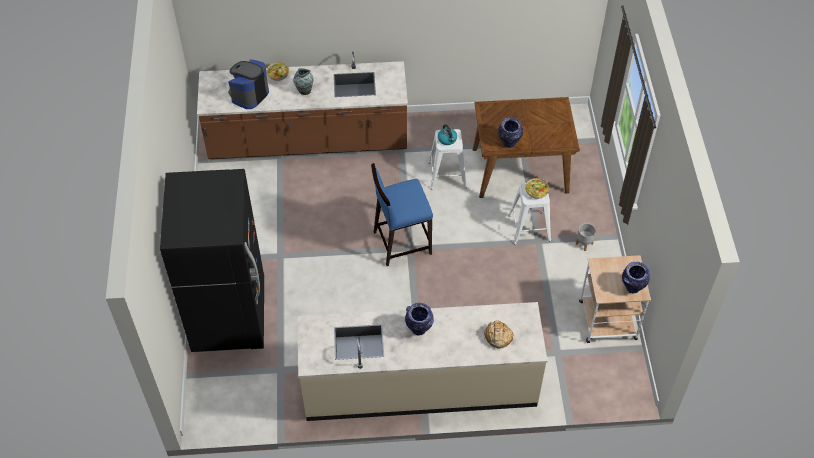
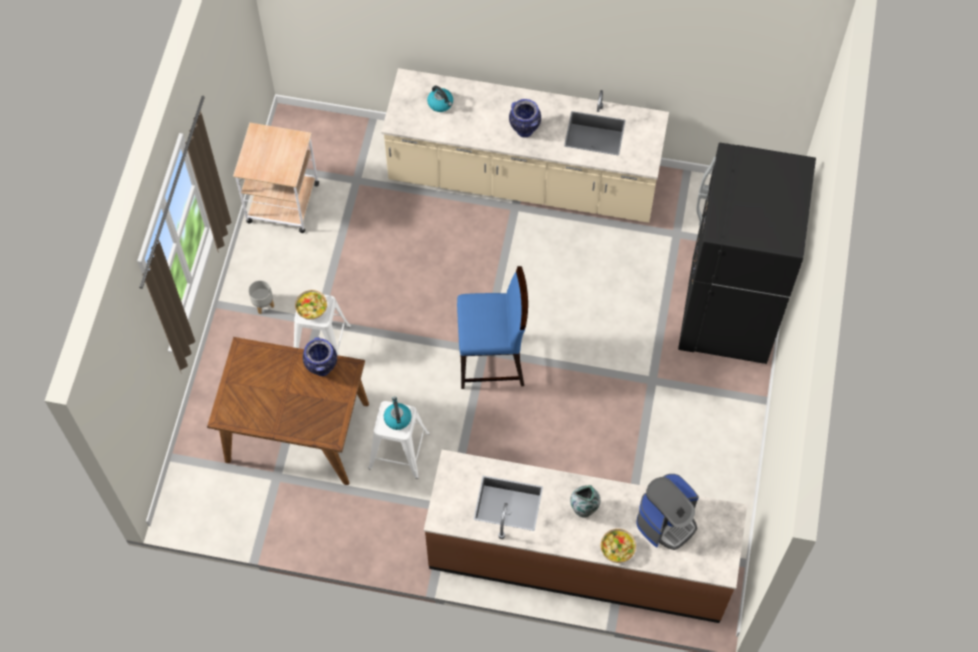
camera: 165 degrees left, 10 degrees up
bread [484,320,514,348] -> kettle [427,86,453,112]
vase [622,262,650,293] -> none

